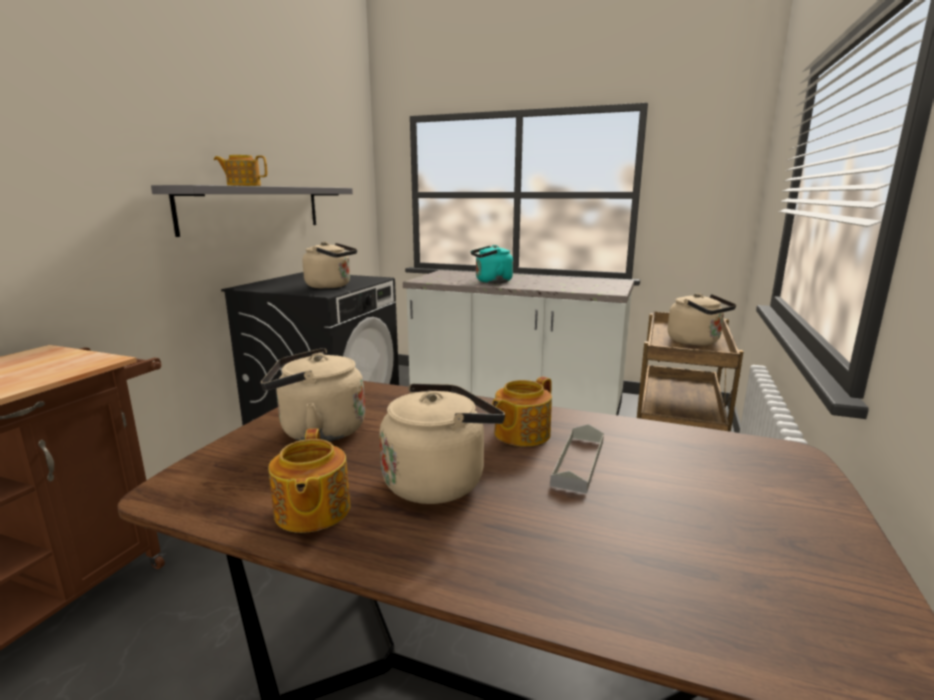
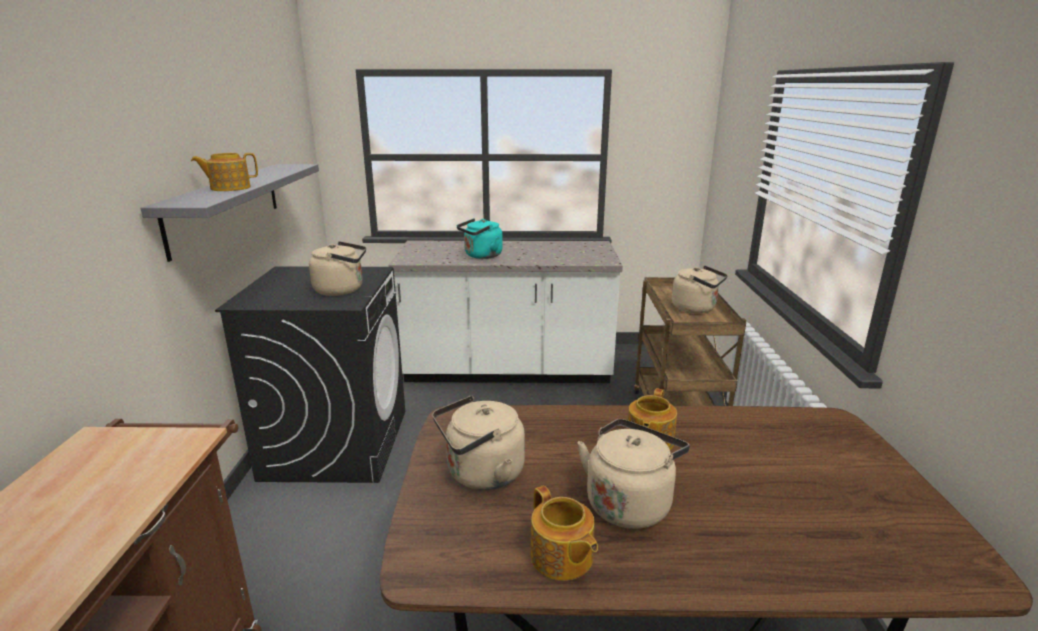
camera: 20 degrees left, 5 degrees up
grey tray [550,424,604,494] -> none

